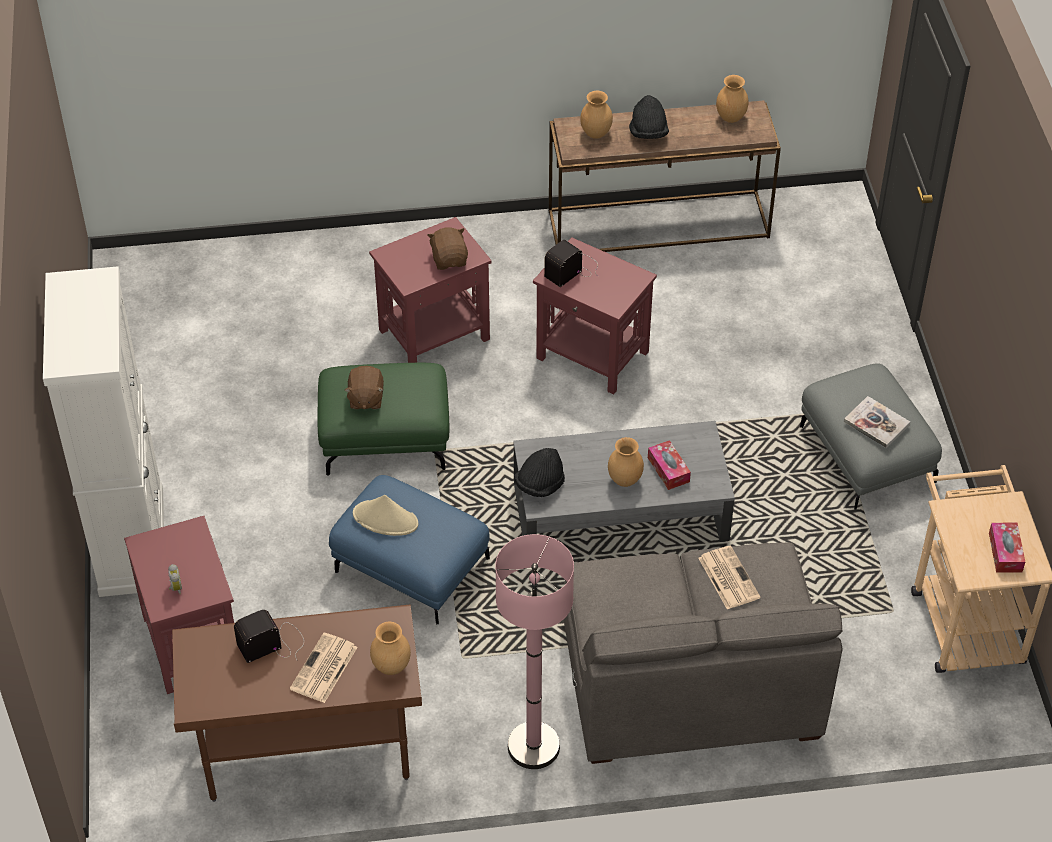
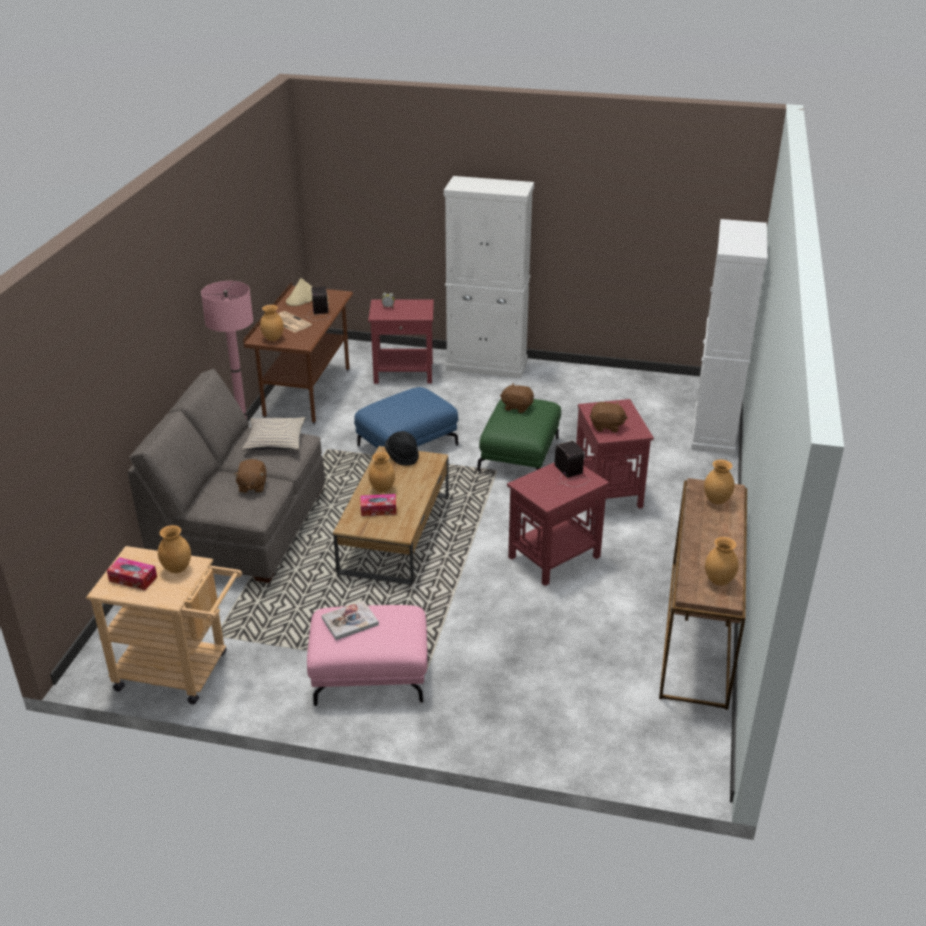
camera: 110 degrees right, 15 degrees down
beige hat [353,495,418,536] -> beige hat moved to [286,278,312,306]
grey coffee table [513,421,735,542] -> brown coffee table [333,446,449,585]
black hat [629,95,669,139] -> none
newspaper [698,545,760,609] -> brown plush toy [233,459,266,493]
grey ottoman [800,363,942,510] -> pink ottoman [307,605,428,706]
none -> brown vase [158,525,191,573]
none -> beige pillow [242,417,306,450]
none -> white cabinet [691,219,767,455]

